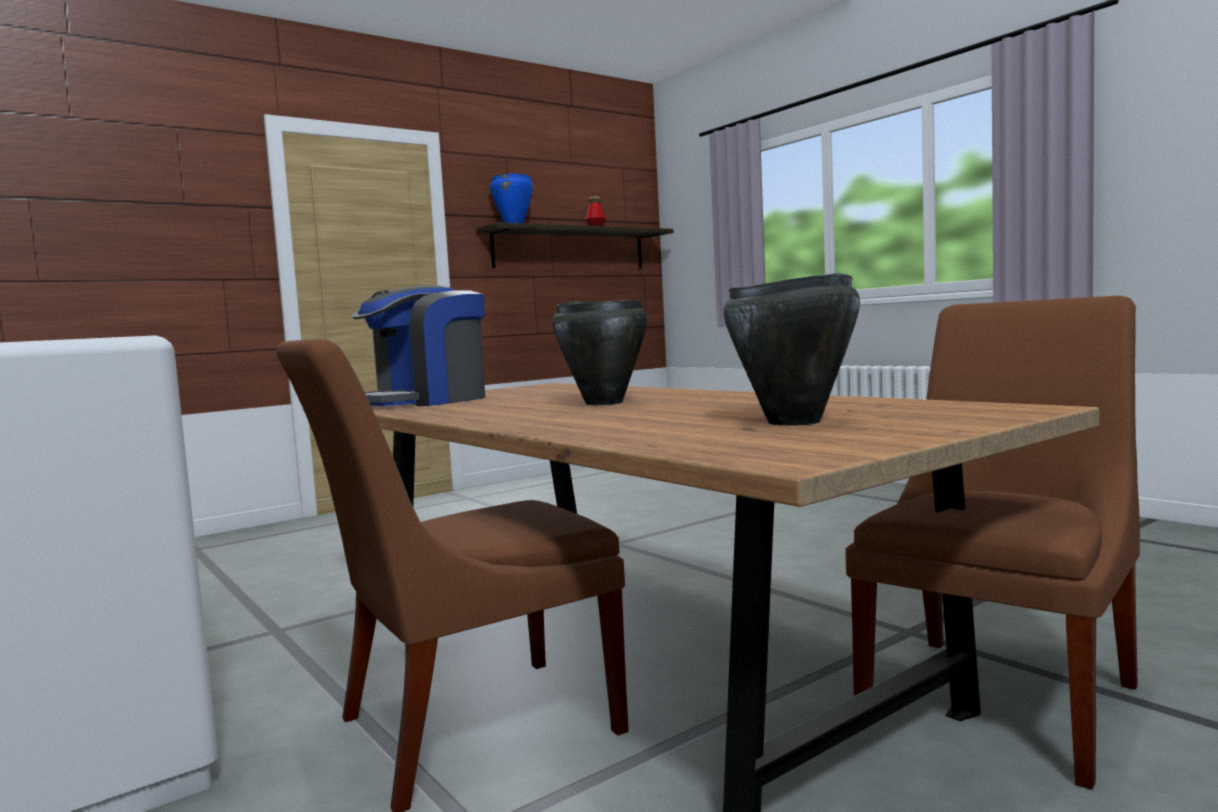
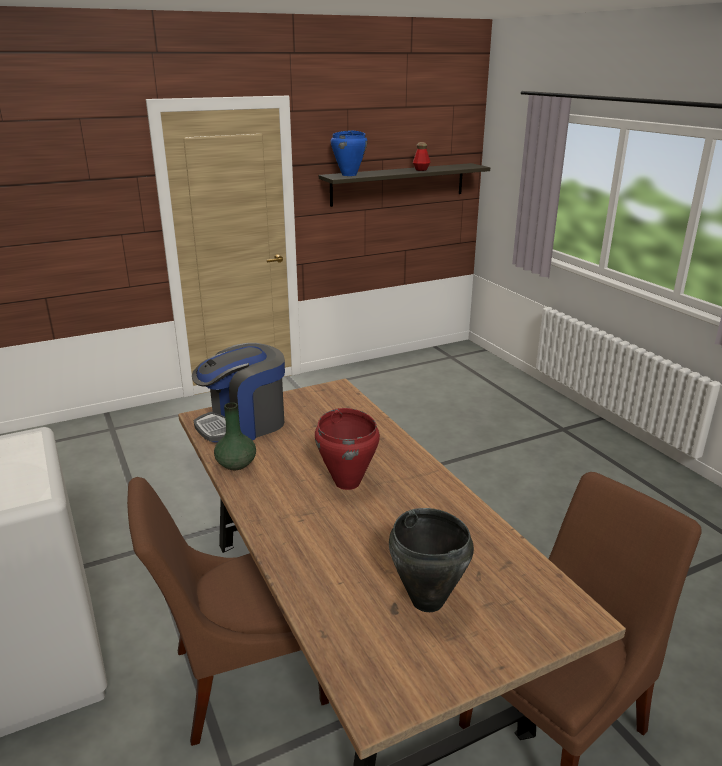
camera: 10 degrees right, 20 degrees up
black cooking pot [552,300,647,405] -> red cooking pot [315,408,380,490]
none -> green vase [214,402,256,470]

